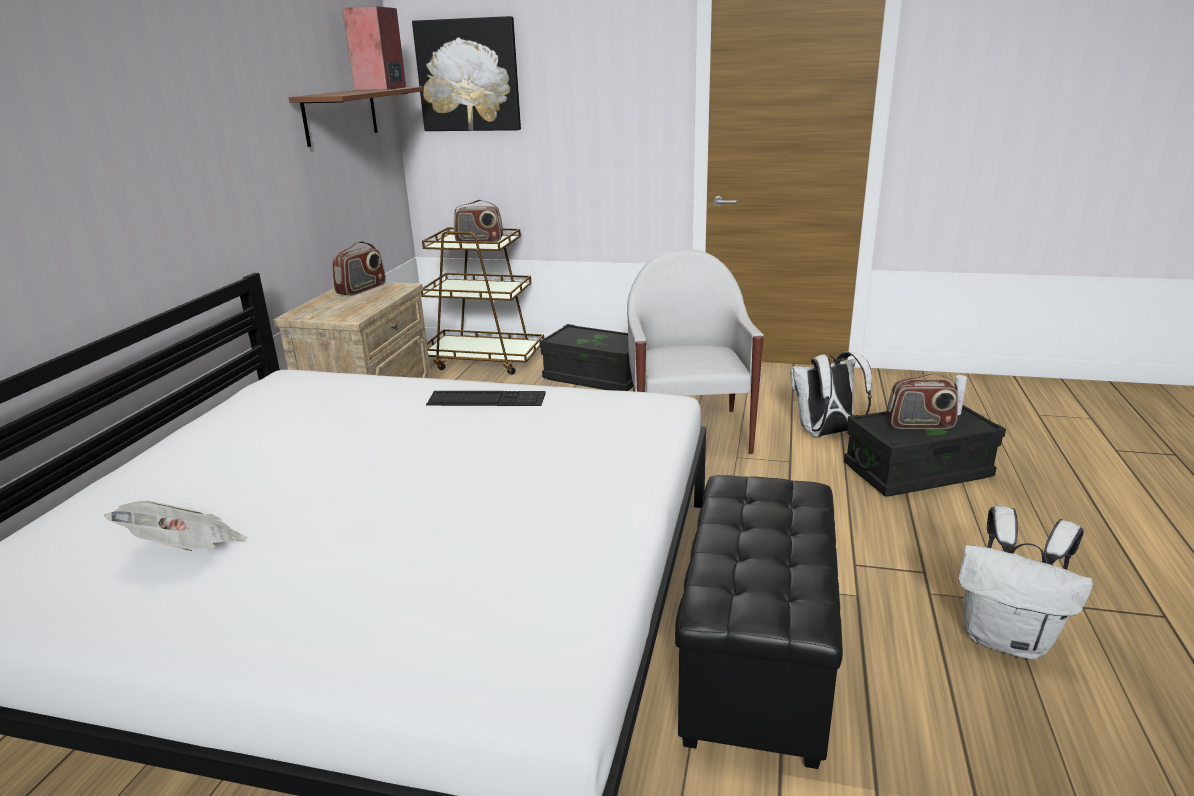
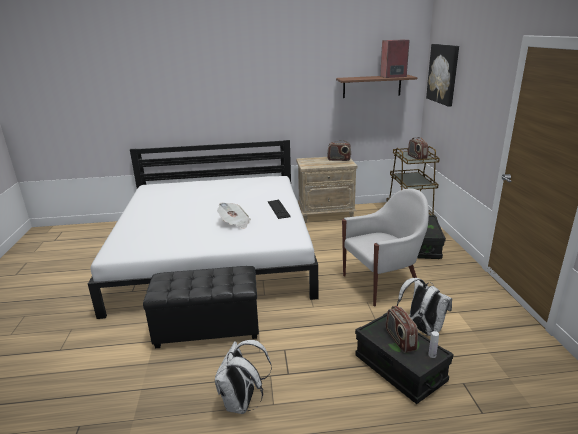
camera: 70 degrees right, 0 degrees up
newspaper [104,501,248,551] -> newspaper moved to [217,202,251,229]

